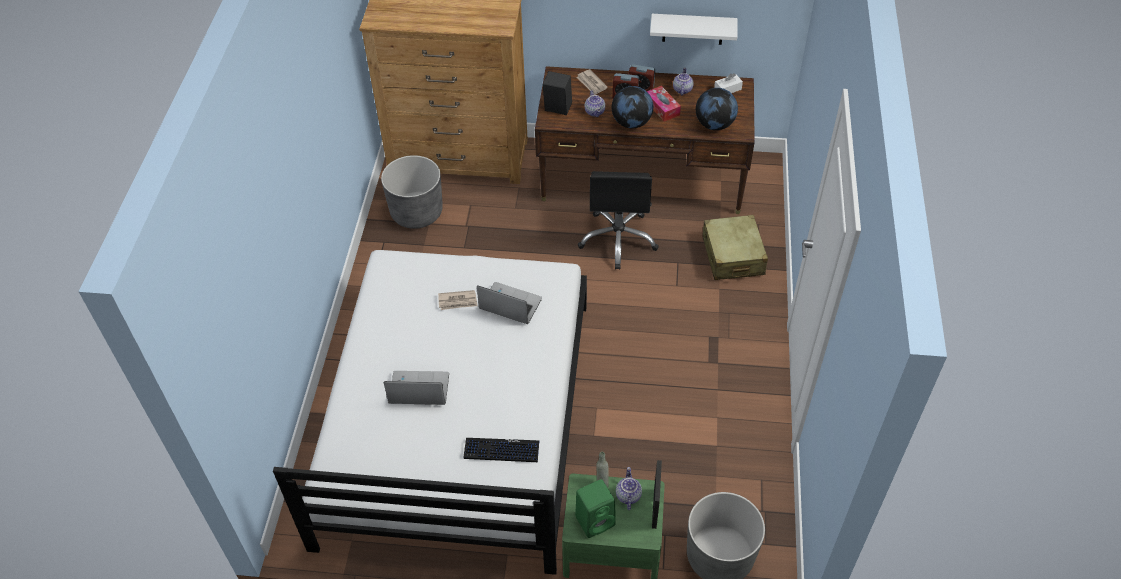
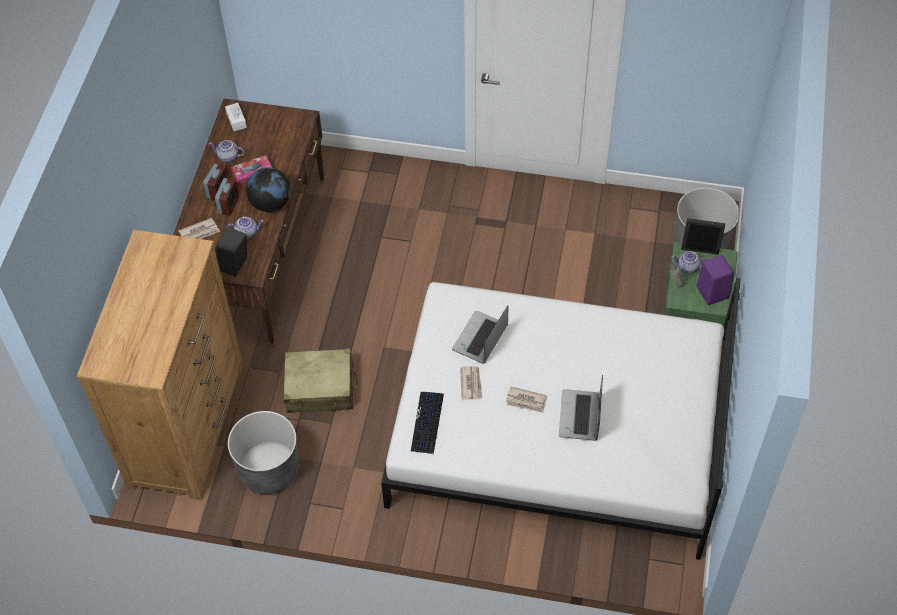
camera: 85 degrees left, 5 degrees up
keyboard [463,438,539,462] -> keyboard moved to [411,392,444,454]
green speaker [575,479,616,538] -> purple speaker [696,255,734,305]
black office chair [578,171,659,270] -> none
white shelf [650,14,737,45] -> none
globe [696,88,738,130] -> none
beige suitcase [702,215,768,280] -> beige suitcase moved to [283,349,358,413]
none -> newspaper [506,386,547,413]

